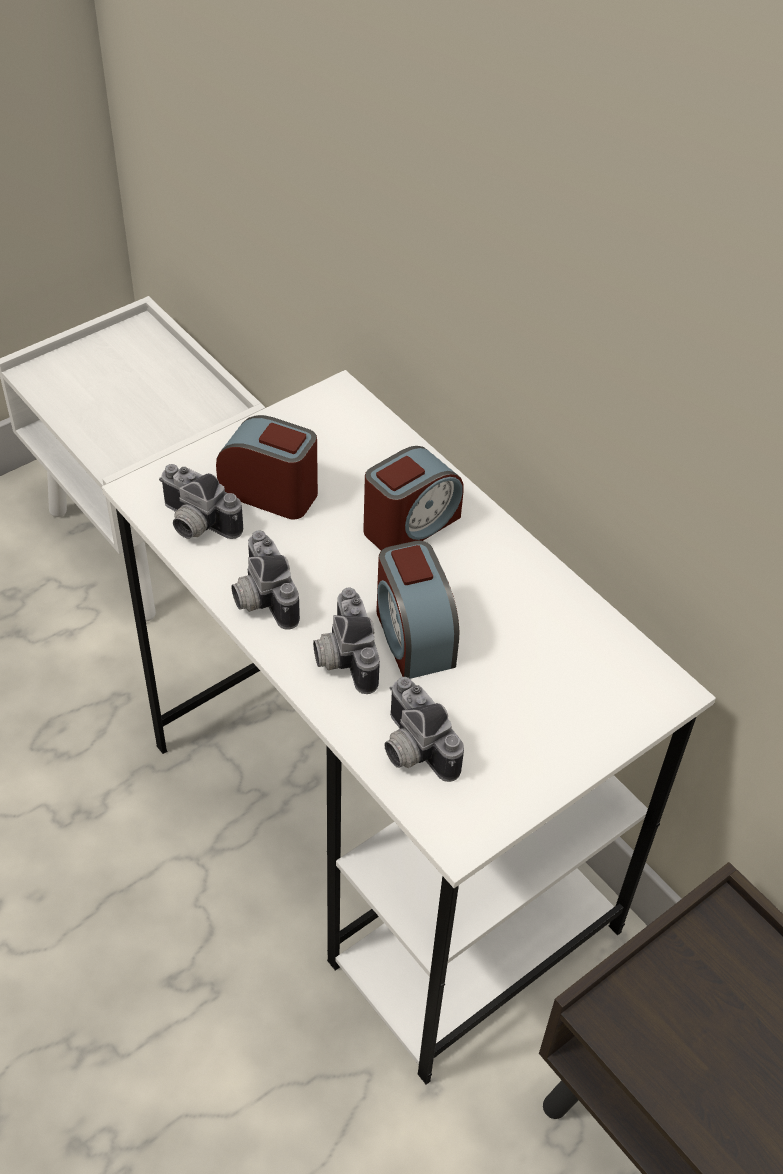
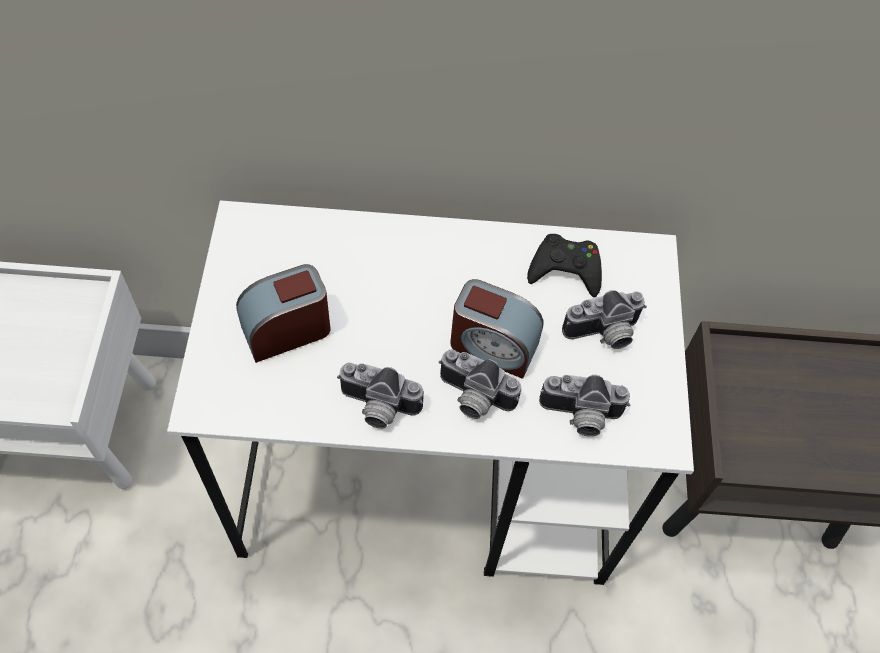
camera: 50 degrees left, 10 degrees up
camera [159,464,243,539] -> camera moved to [562,290,647,349]
alarm clock [363,446,464,551] -> none
none -> black game controller [527,234,602,297]

